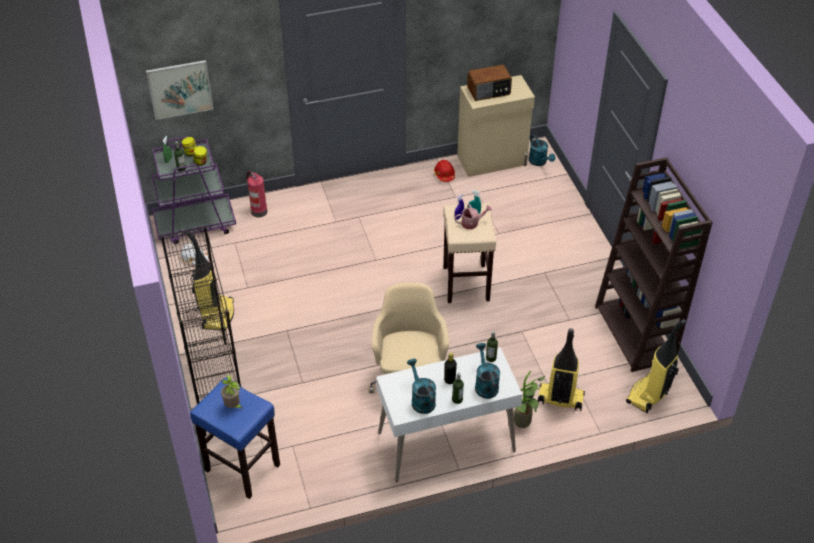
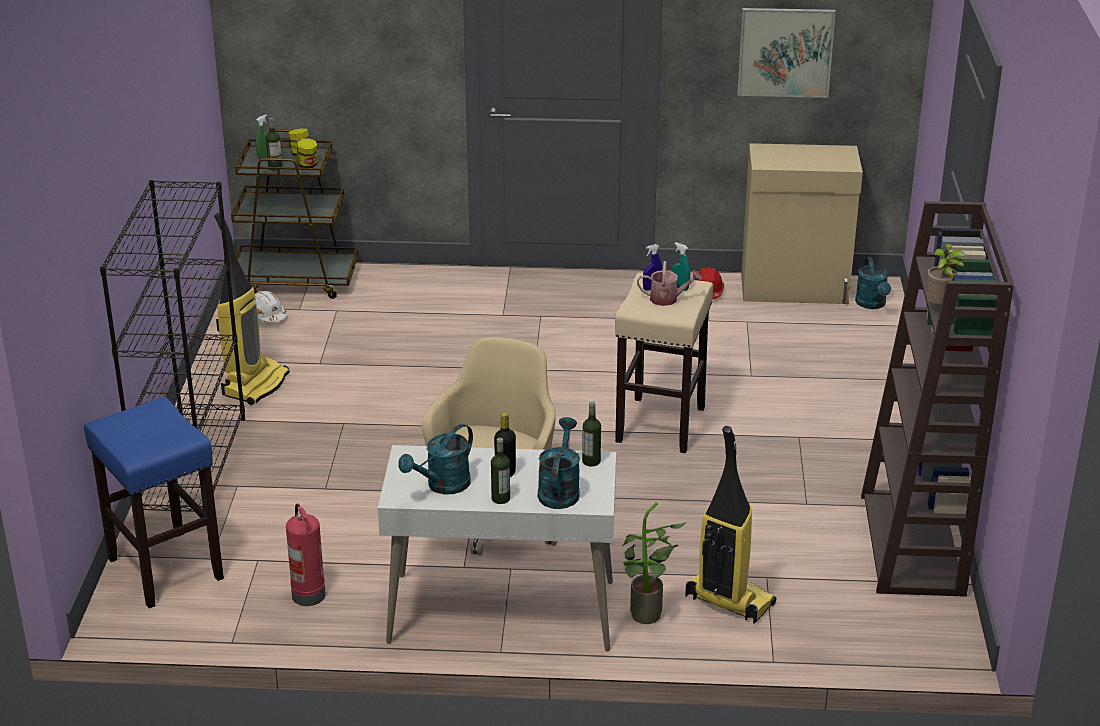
camera: 20 degrees right, 15 degrees down
picture [146,60,214,120] -> picture moved to [737,8,836,98]
purple cart [152,136,236,244] -> brown cart [231,129,358,299]
potted plant [221,375,243,409] -> potted plant moved to [926,243,965,308]
fire extinguisher [247,171,267,217] -> fire extinguisher moved to [286,503,326,606]
turquoise watering can [407,359,436,414] -> turquoise watering can turned 135 degrees counterclockwise [398,424,473,495]
radio [467,64,512,101] -> none
vacuum cleaner [626,319,686,413] -> none

